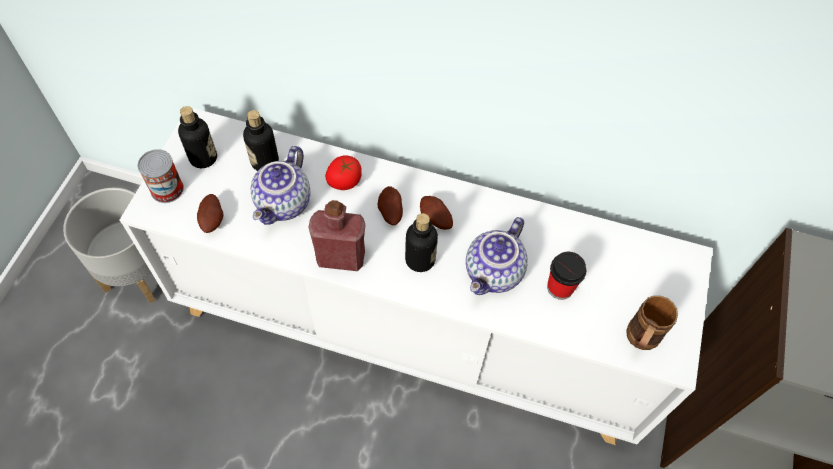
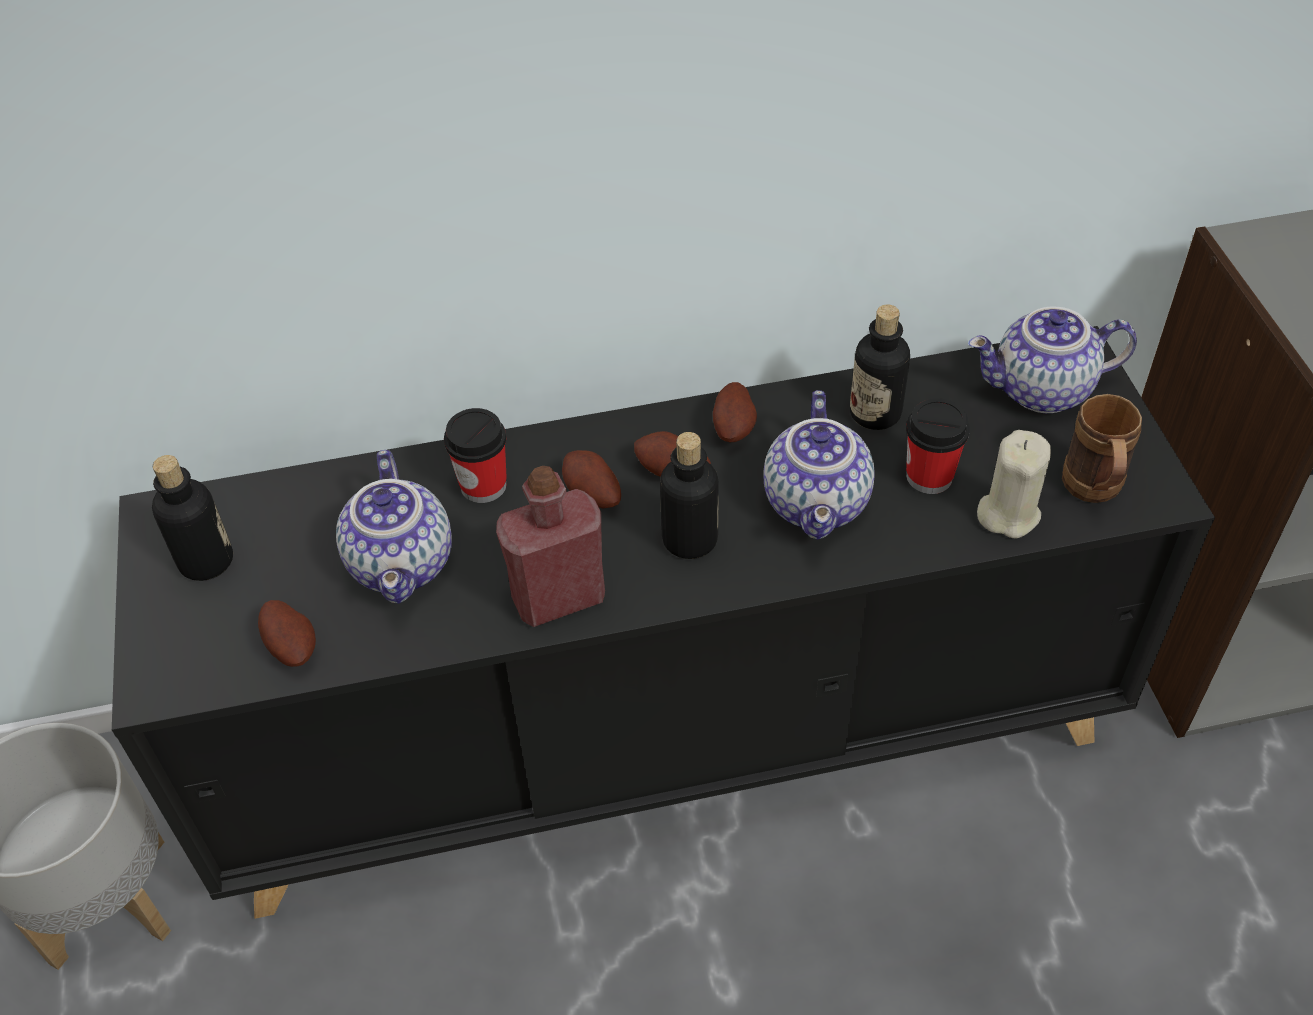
camera: 25 degrees left, 10 degrees down
white cabinet [119,108,713,445] -> black cabinet [112,326,1215,919]
can [138,149,184,203] -> none
bottle [243,110,279,171] -> bottle moved to [850,305,910,430]
tomato [326,155,362,190] -> cup [444,408,507,503]
none -> potato [713,382,757,442]
none -> teapot [968,307,1137,413]
none -> beige candle [977,430,1051,539]

